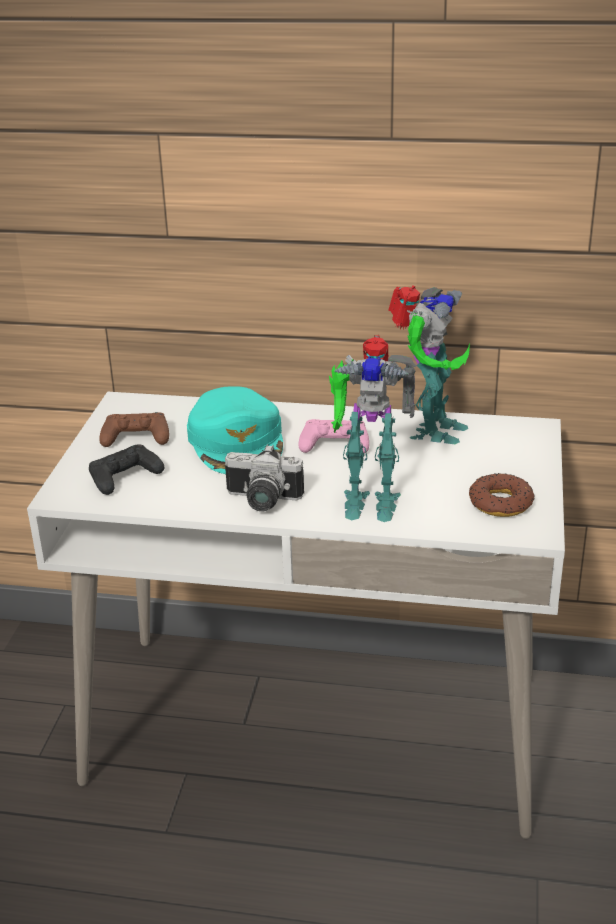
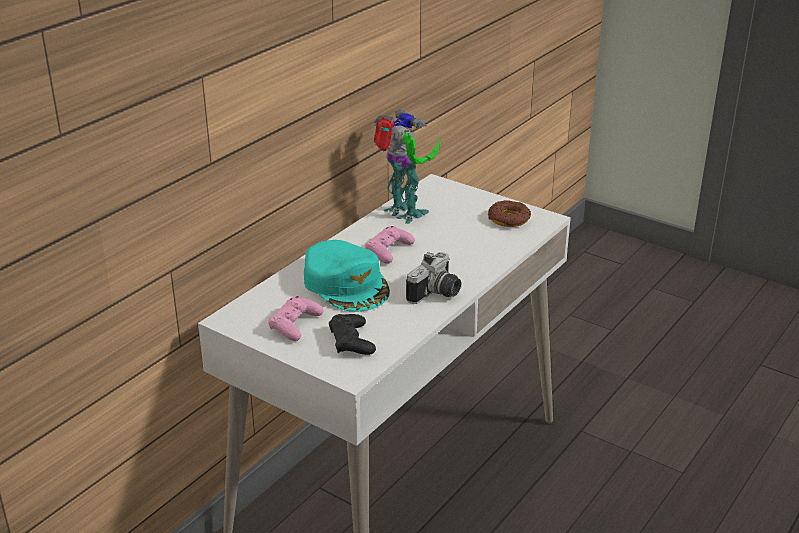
camera: 65 degrees left, 0 degrees up
brown game controller [99,412,169,447] -> pink game controller [268,296,324,341]
turquoise cap [187,386,283,474] -> turquoise cap turned 45 degrees clockwise [304,240,390,312]
toy robot [329,335,417,522] -> none

